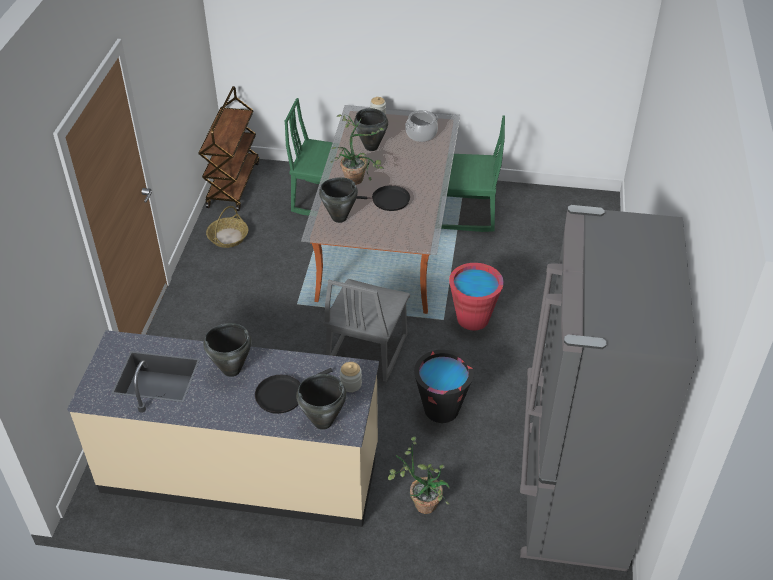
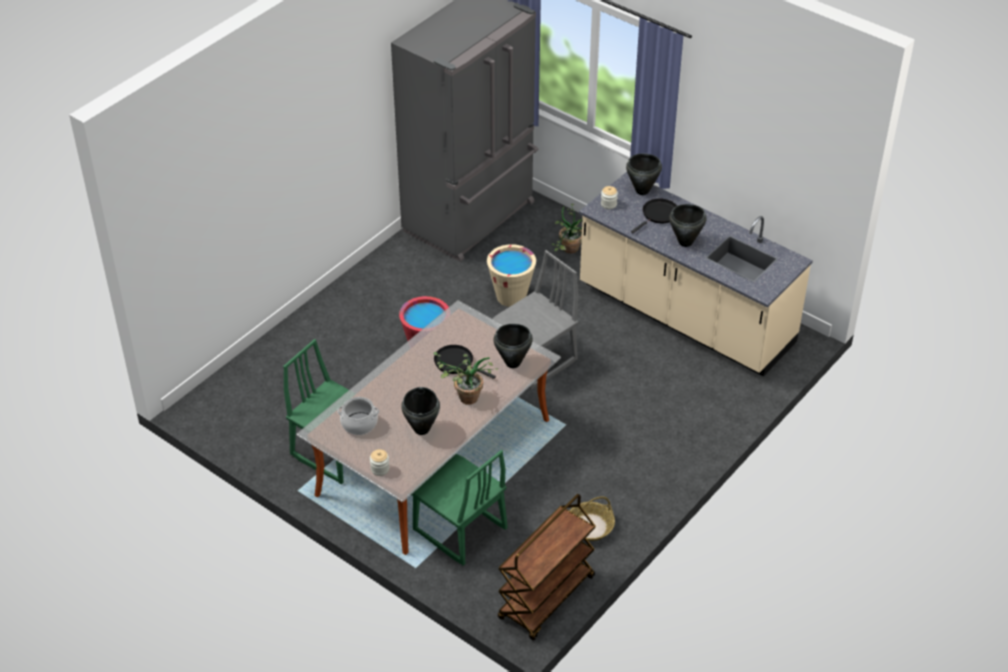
camera: 150 degrees left, 0 degrees up
black frying pan [255,368,332,414] -> black frying pan turned 45 degrees counterclockwise [631,198,677,233]
black bucket [414,350,474,423] -> beige bucket [487,244,536,307]

